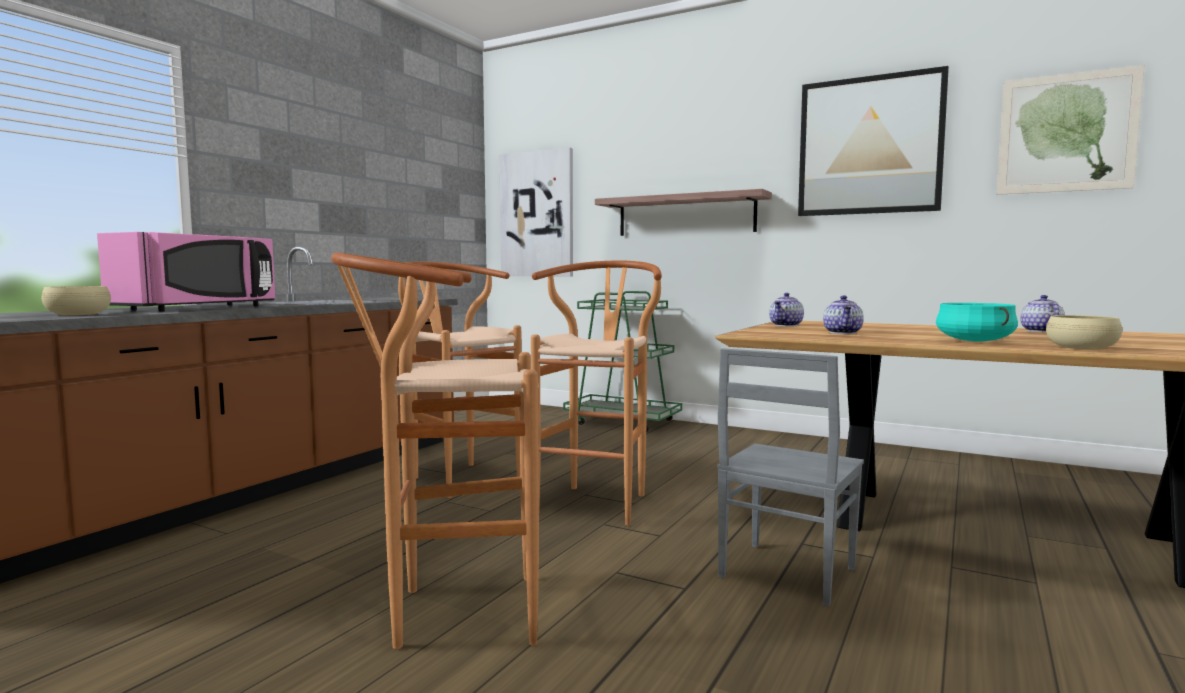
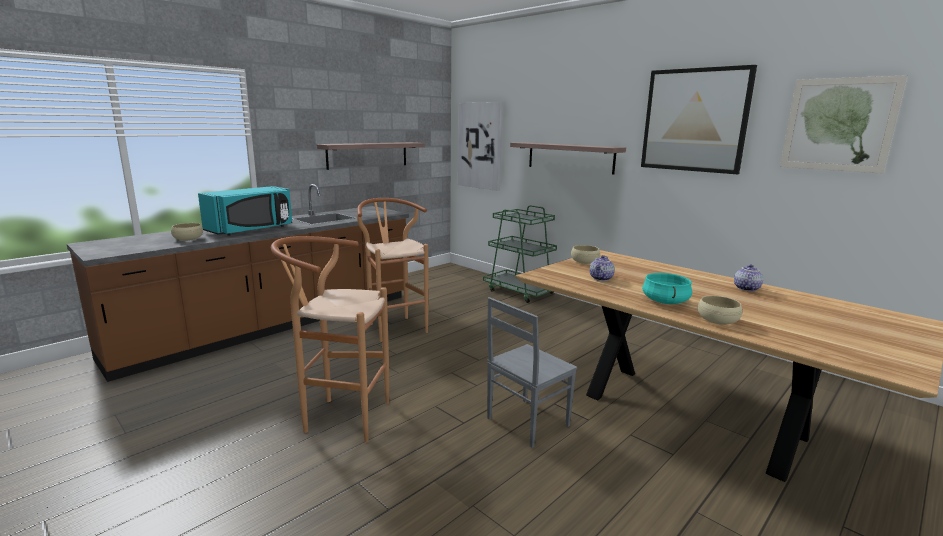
camera: 15 degrees right, 10 degrees up
pink microwave [97,232,275,311] -> turquoise microwave [198,186,292,235]
brown stool [531,260,662,526] -> none
teapot [769,293,804,327] -> beige bowl [571,245,600,264]
none -> shelf [316,142,425,170]

